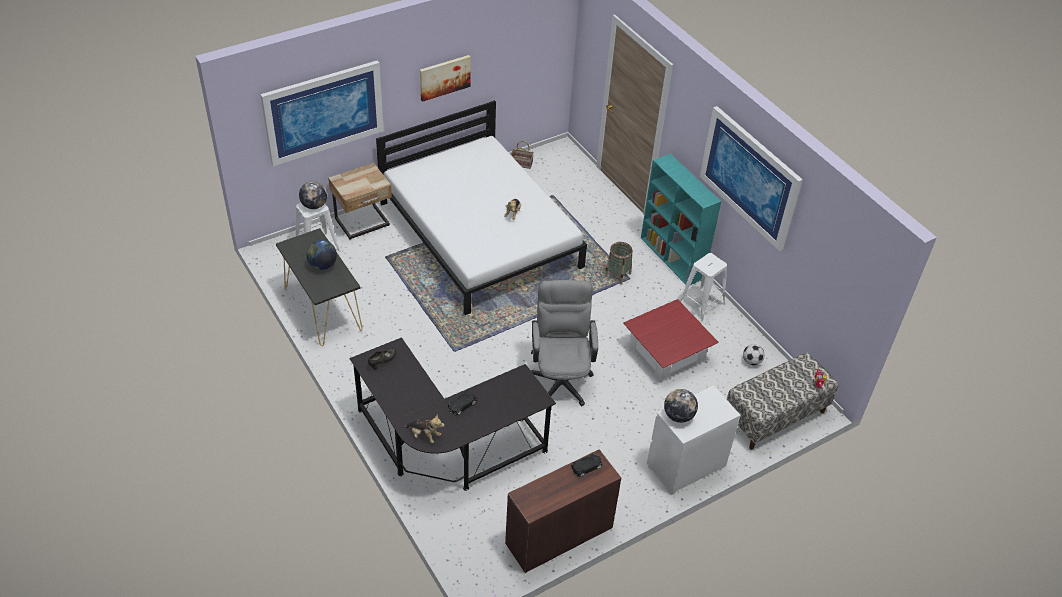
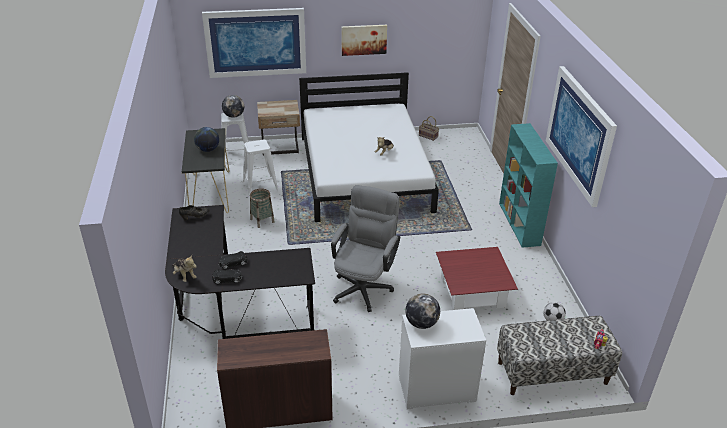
camera: 25 degrees right, 10 degrees down
black toy car [571,454,602,477] -> black toy car moved to [212,269,243,284]
basket [605,242,633,285] -> basket moved to [250,188,274,228]
white stool [680,253,727,321] -> white stool moved to [243,140,278,195]

